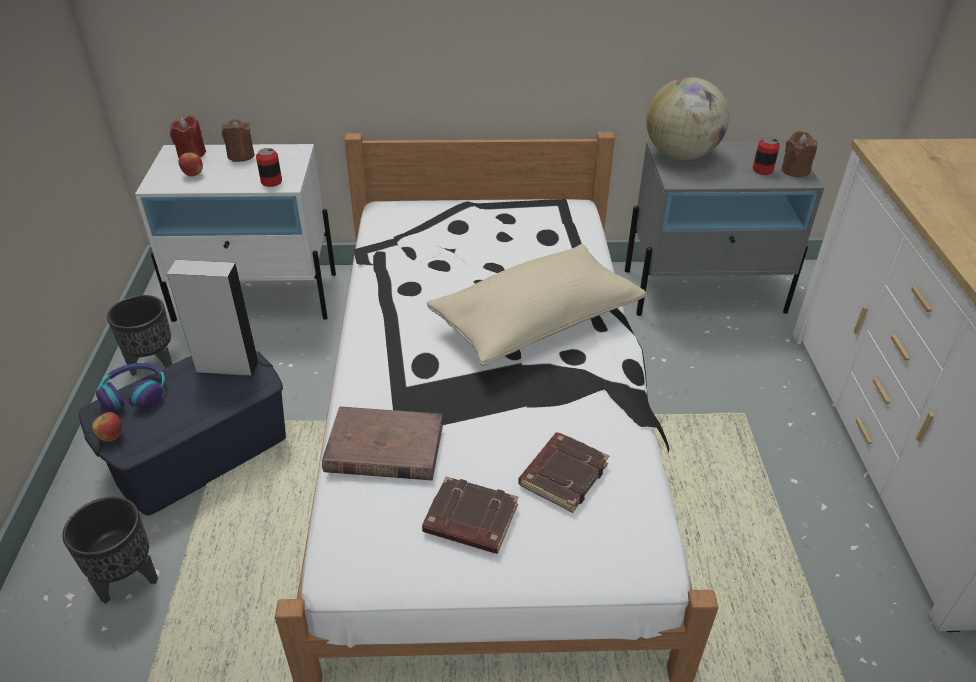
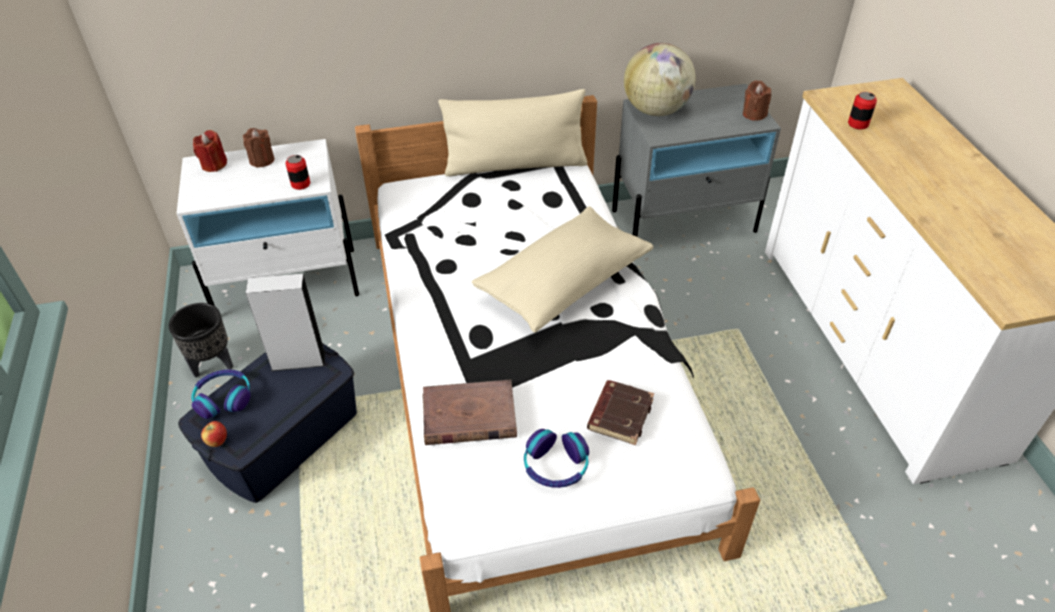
camera: 10 degrees left, 5 degrees up
black planter [62,496,158,604] -> none
apple [178,150,203,177] -> none
brown book [422,477,519,554] -> headphones [524,429,589,488]
can [753,137,780,175] -> can moved to [848,92,877,130]
none -> beige pillow [438,89,587,176]

